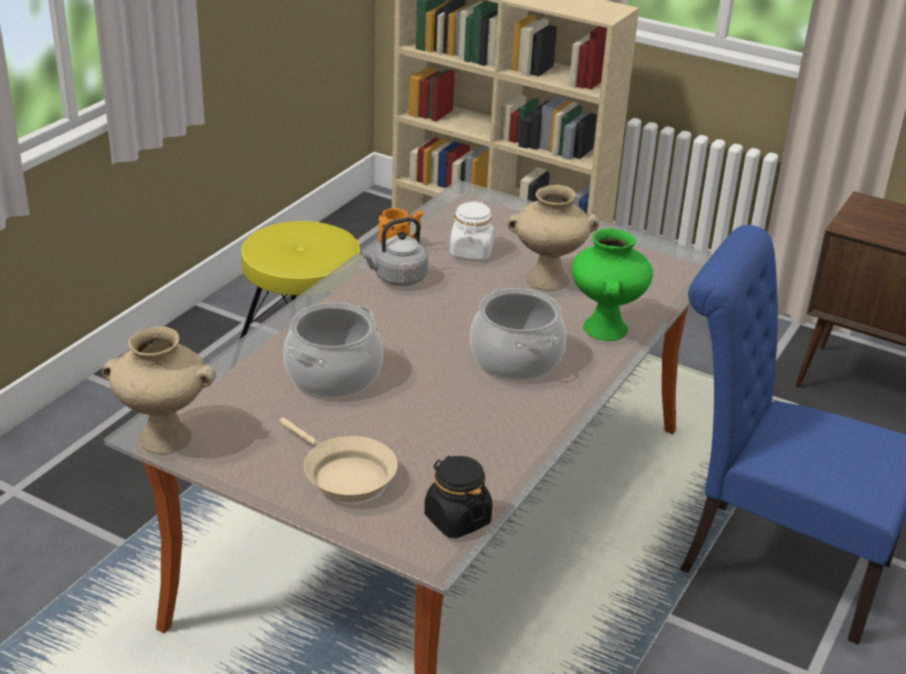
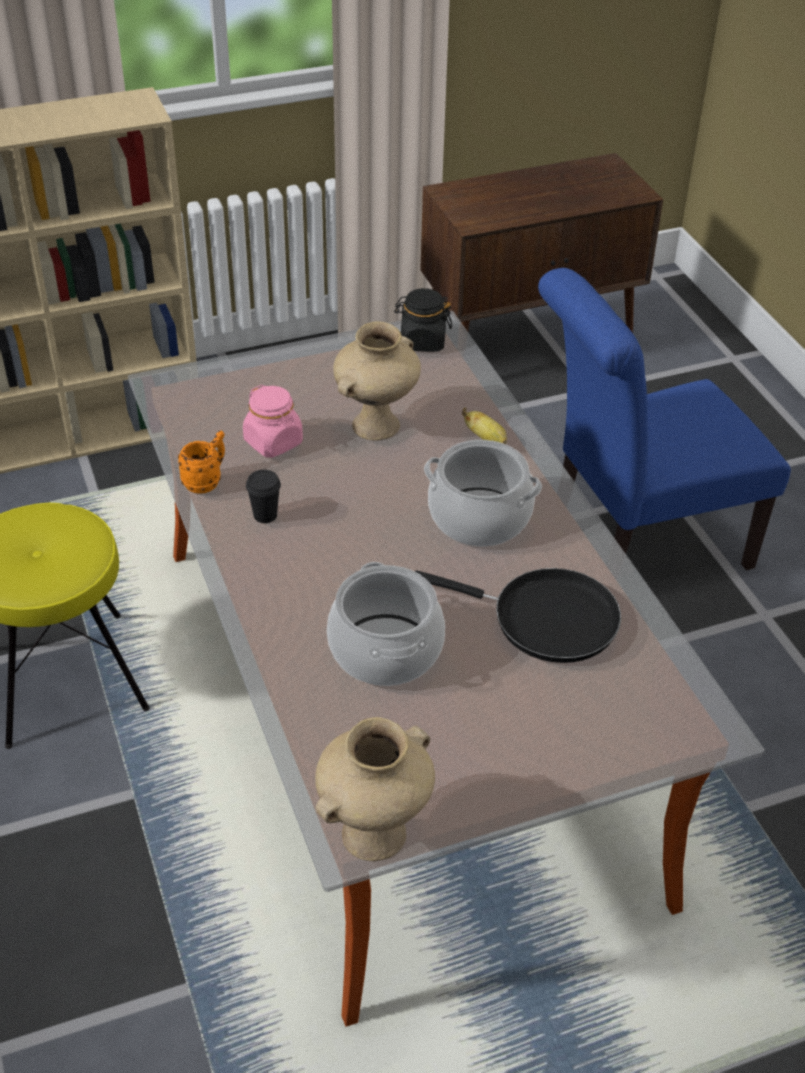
camera: 50 degrees left, 10 degrees up
beige frying pan [280,418,398,502] -> none
grey kettle [360,217,428,286] -> black cup [246,470,281,523]
black jar [424,456,493,538] -> black jar moved to [394,288,452,352]
white jar [450,201,494,260] -> pink jar [243,385,303,458]
green vase [572,228,653,341] -> banana [462,408,507,444]
none -> black frying pan [415,568,621,663]

